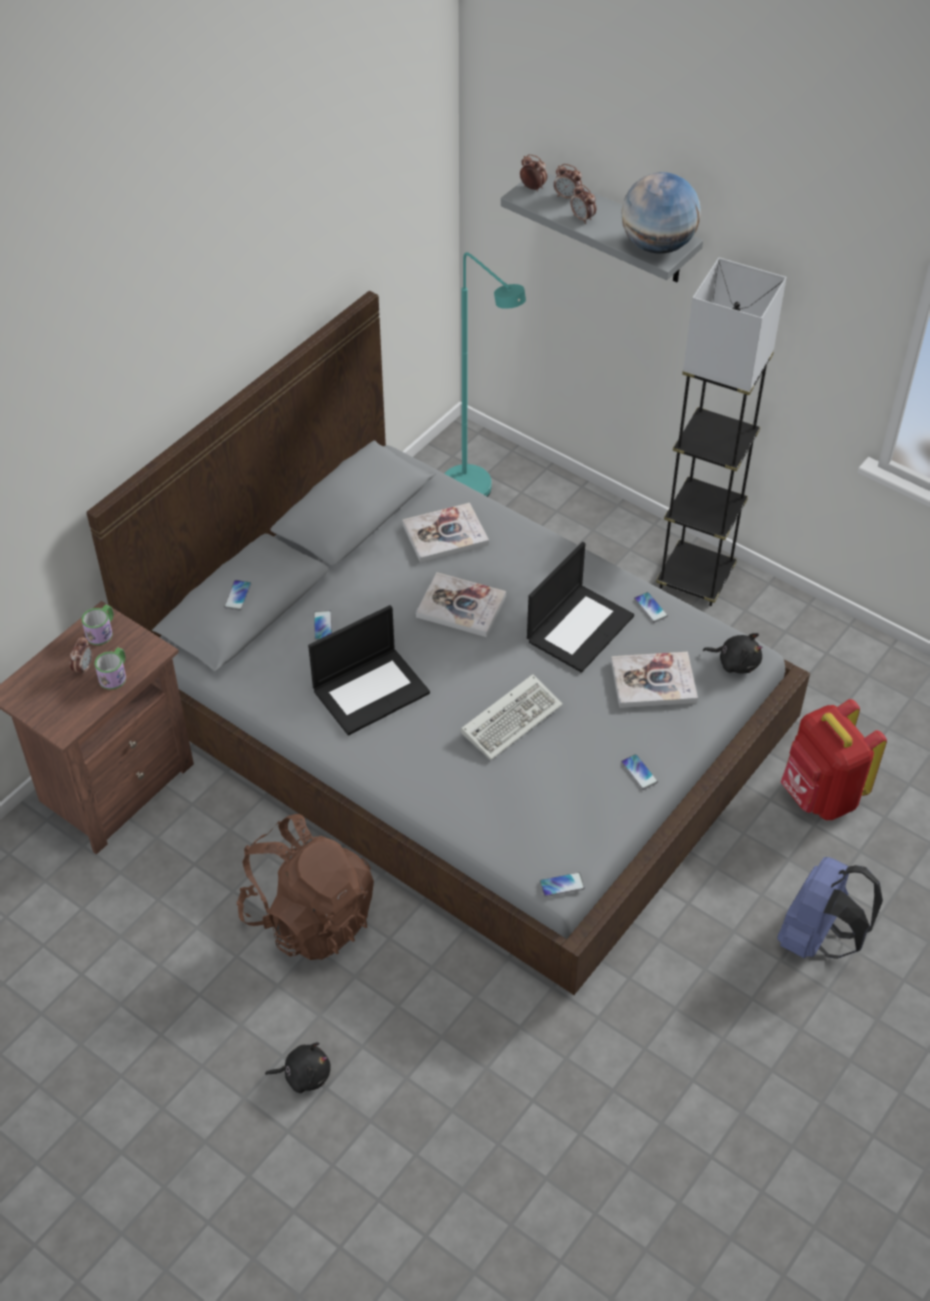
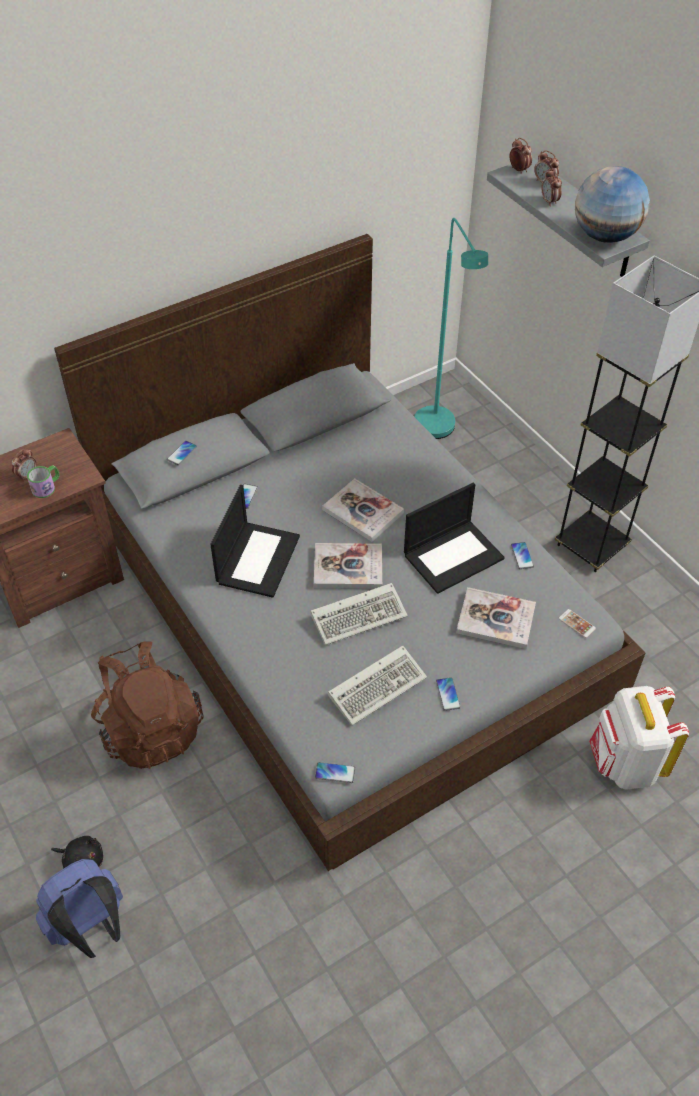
camera: 20 degrees right, 0 degrees up
mug [81,605,114,645] -> none
laptop [308,605,430,736] -> laptop turned 60 degrees counterclockwise [210,485,300,598]
book [402,503,489,563] -> book moved to [314,543,382,589]
black plush toy [703,633,762,673] -> phone [559,609,596,638]
blue backpack [777,857,883,959] -> blue backpack moved to [36,859,123,958]
red backpack [781,699,887,820] -> white backpack [589,686,689,790]
none -> keyboard [328,646,427,725]

